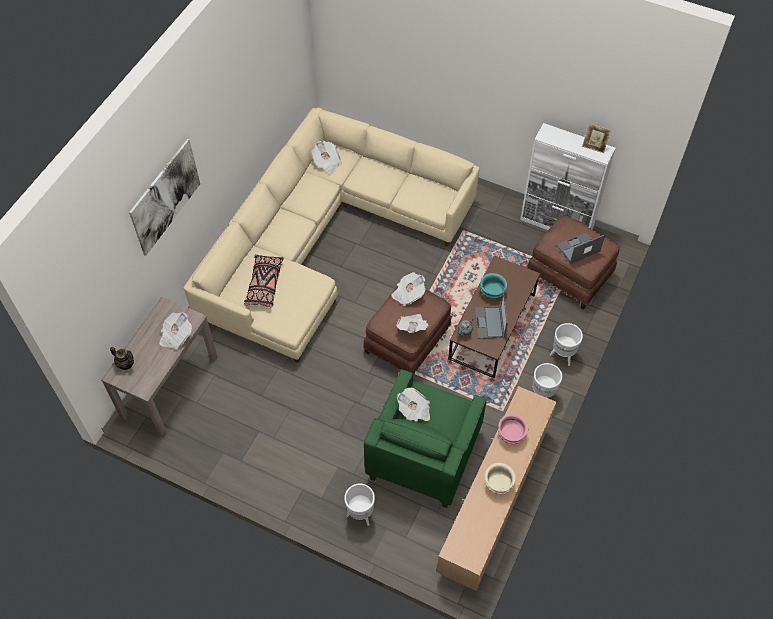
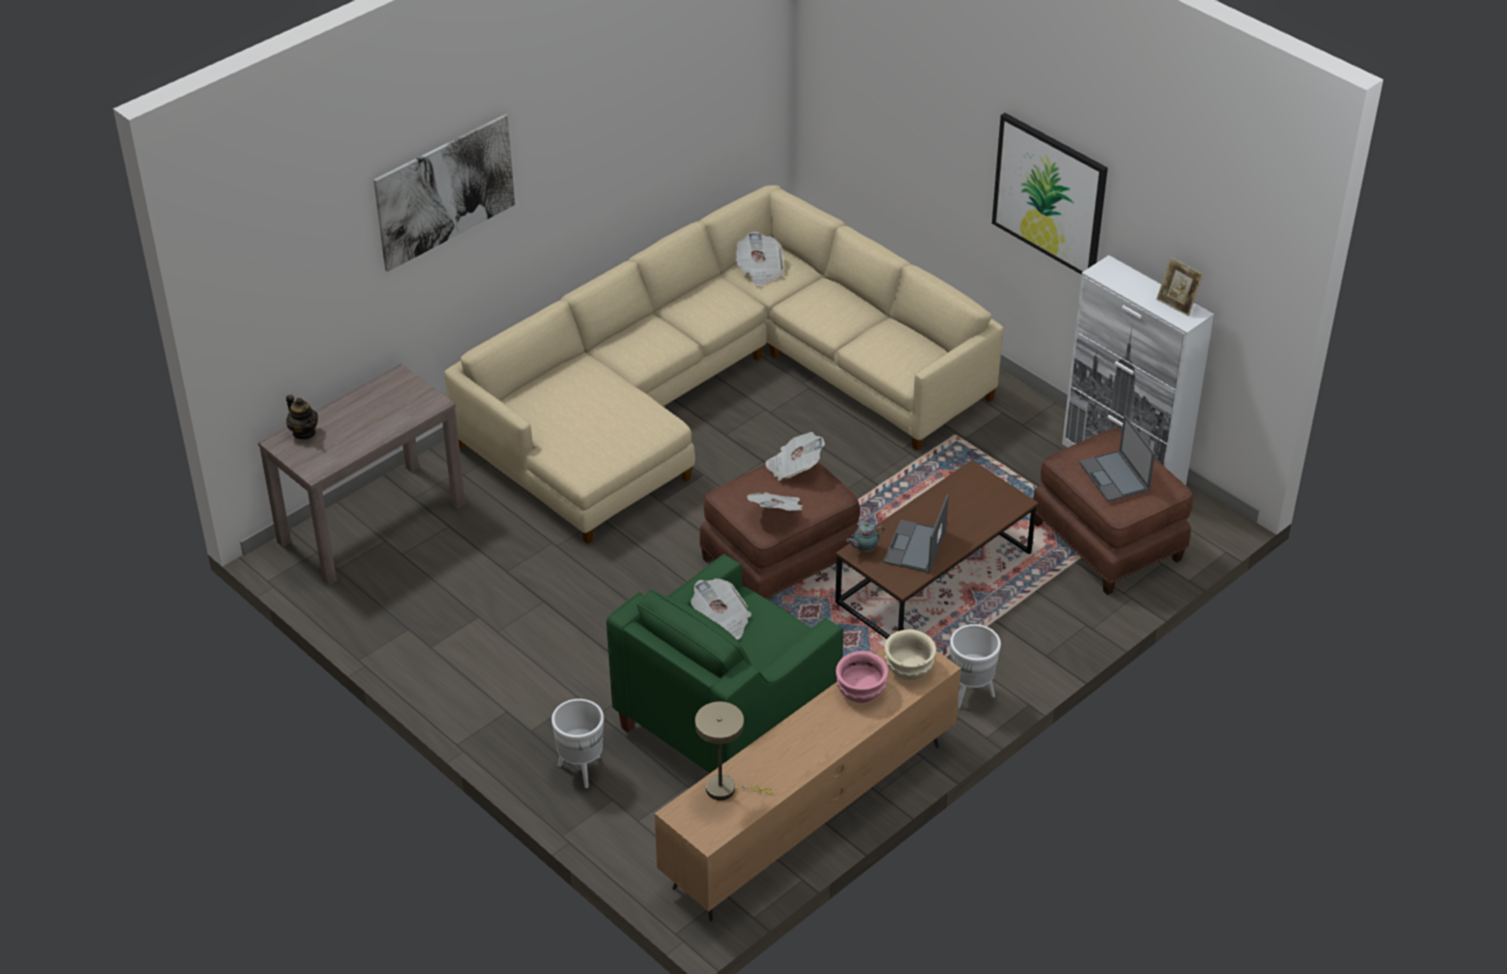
camera: 20 degrees right, 15 degrees down
newspaper [159,312,192,350] -> none
black pillow [244,254,284,307] -> none
turquoise bowl [480,273,507,299] -> none
beige bowl [485,463,516,494] -> beige bowl moved to [884,629,936,680]
white planter [550,323,583,366] -> none
laptop [557,232,605,264] -> laptop turned 105 degrees counterclockwise [1079,415,1155,502]
none -> beige table lamp [695,702,773,800]
none -> picture [992,113,1108,275]

